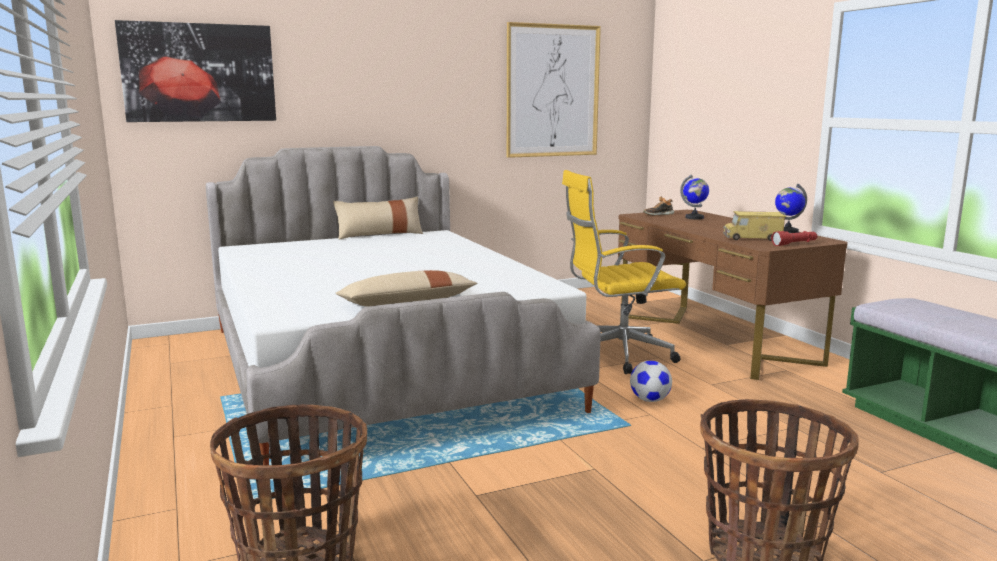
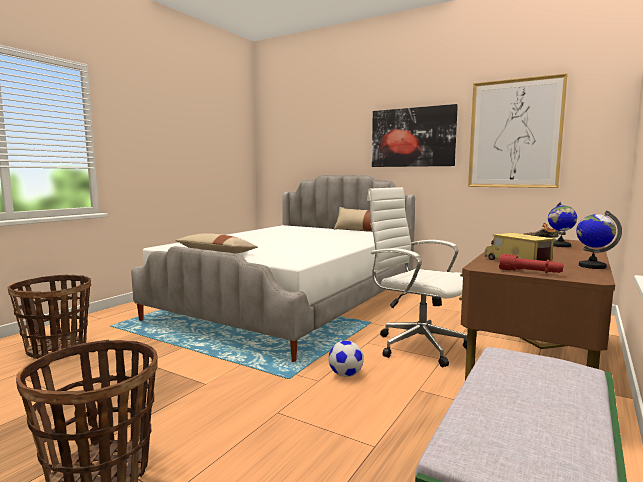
camera: 55 degrees right, 5 degrees down
picture [115,20,276,122] -> picture moved to [372,104,458,167]
yellow office chair [562,170,686,374] -> white office chair [367,187,467,367]

